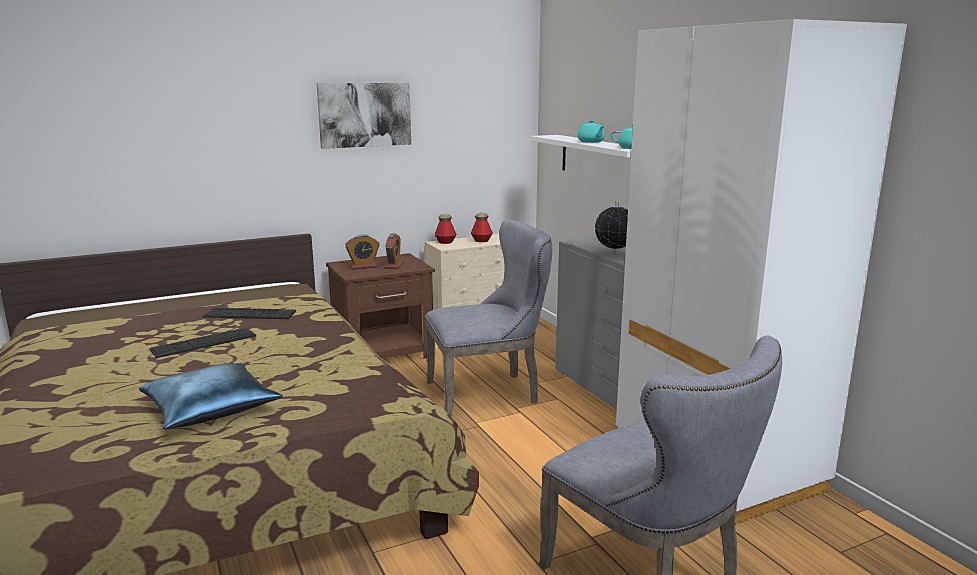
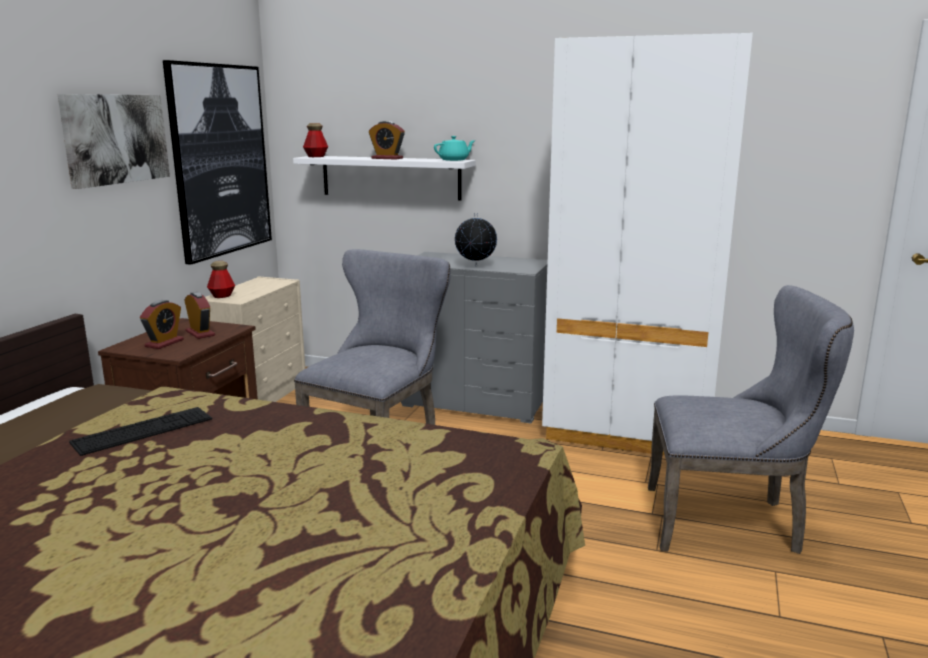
camera: 45 degrees left, 0 degrees up
blue pillow [139,363,283,429] -> none
keyboard [149,328,256,358] -> none
bottle [471,213,493,242] -> bottle moved to [303,123,328,157]
turquoise teapot [577,120,605,143] -> alarm clock [369,121,405,160]
none -> picture [163,60,272,265]

